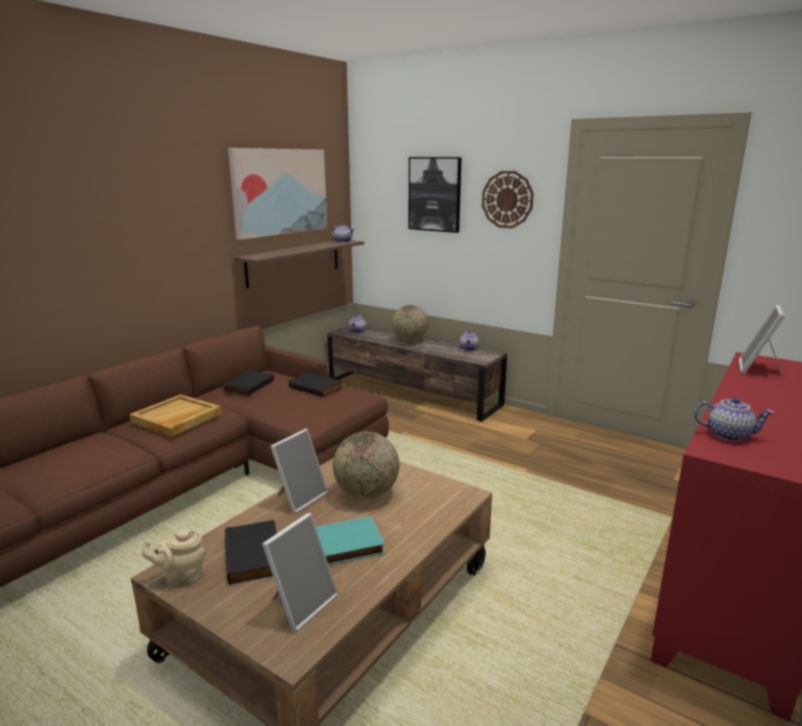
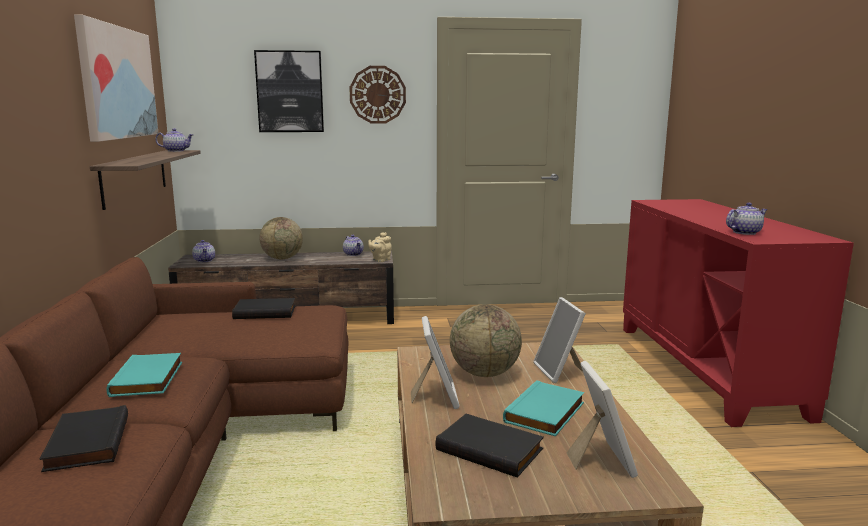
camera: 40 degrees left, 5 degrees down
beige tray [129,394,222,437] -> turquoise book [106,353,182,397]
beige teapot [142,529,206,587] -> beige teapot moved to [368,232,392,262]
black book [222,370,274,396] -> black book moved to [39,405,128,472]
picture frame [739,305,785,375] -> picture frame moved to [533,297,586,383]

